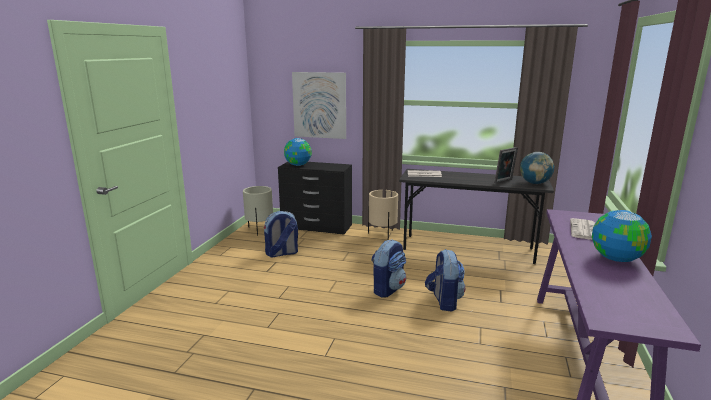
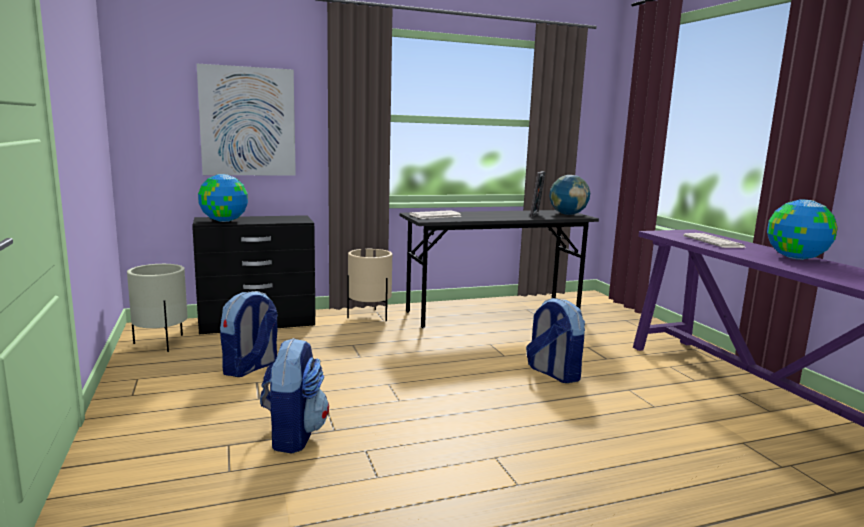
camera: 35 degrees left, 5 degrees down
backpack [372,239,406,298] -> backpack moved to [260,338,329,454]

